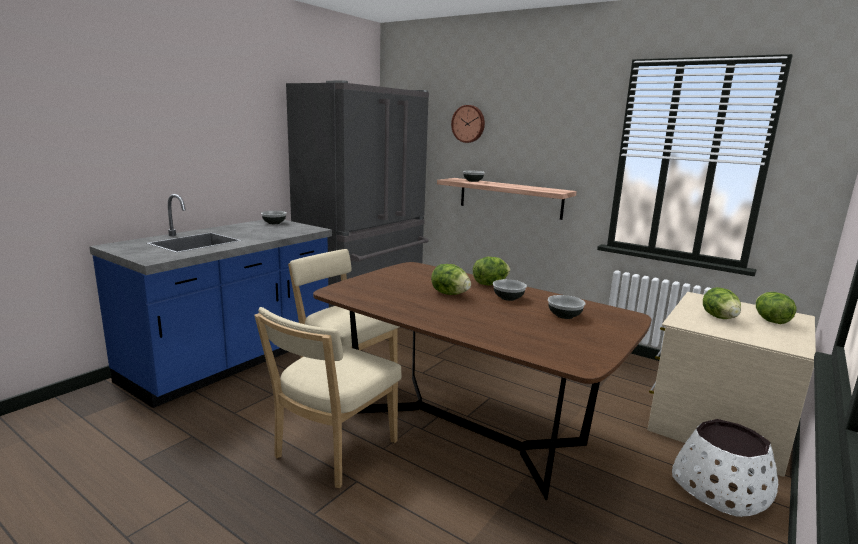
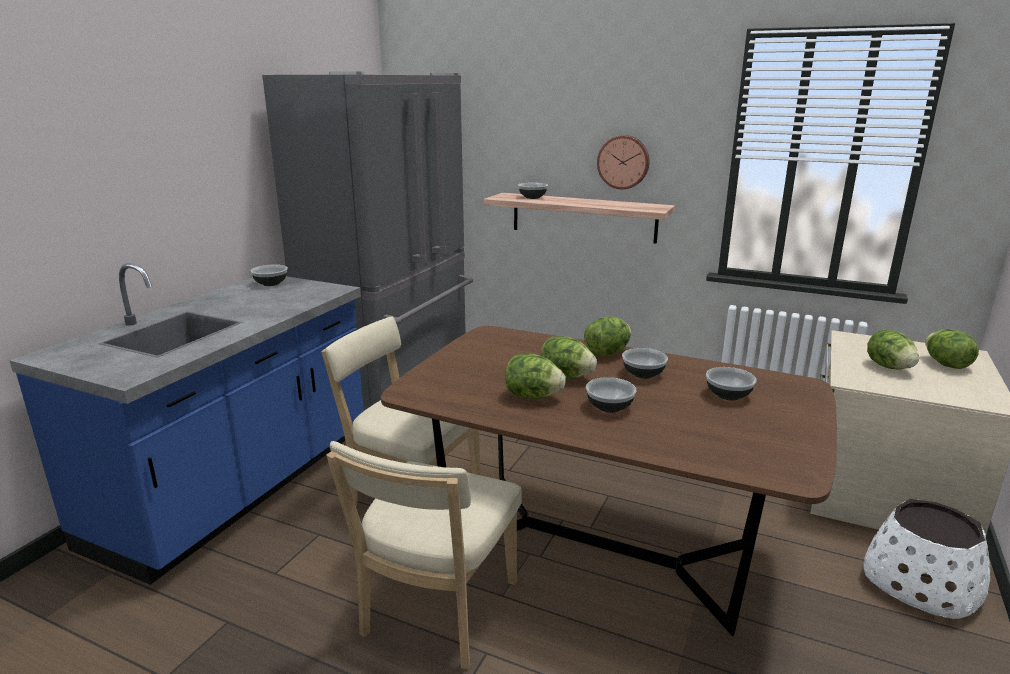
camera: 10 degrees left, 5 degrees up
wall clock [451,105,485,143] -> wall clock moved to [597,135,650,189]
none -> lettuce [505,354,566,399]
none -> bowl [586,377,637,413]

